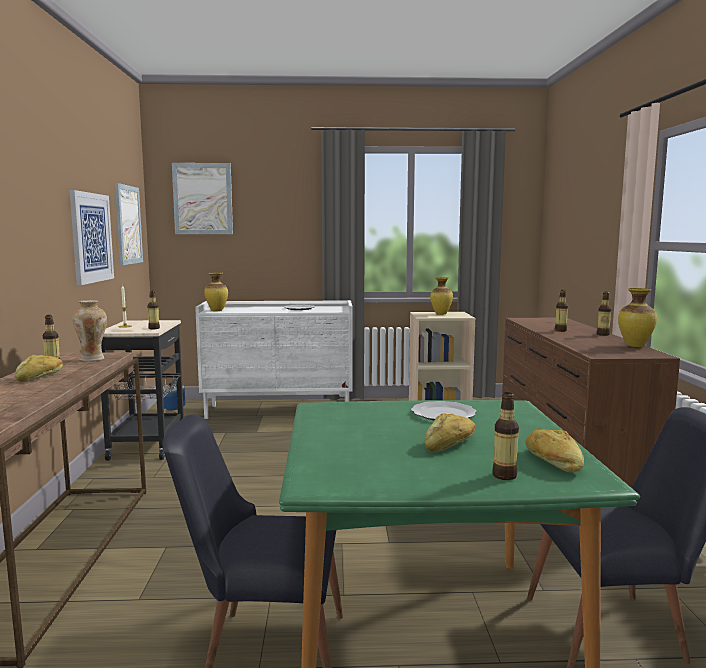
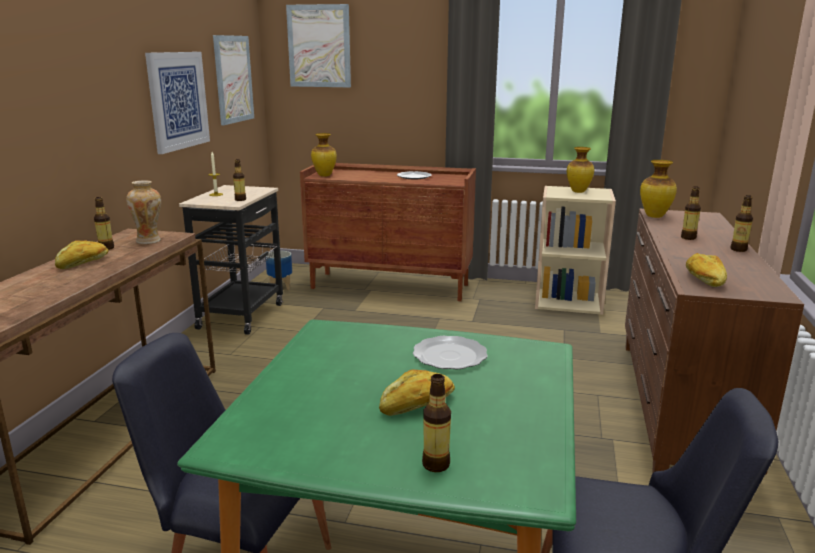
camera: 15 degrees right, 10 degrees up
white cabinet [195,300,353,419] -> brown cabinet [300,163,476,302]
bread [525,428,584,472] -> bread moved to [686,253,727,287]
vase [618,288,657,347] -> vase moved to [640,160,677,218]

